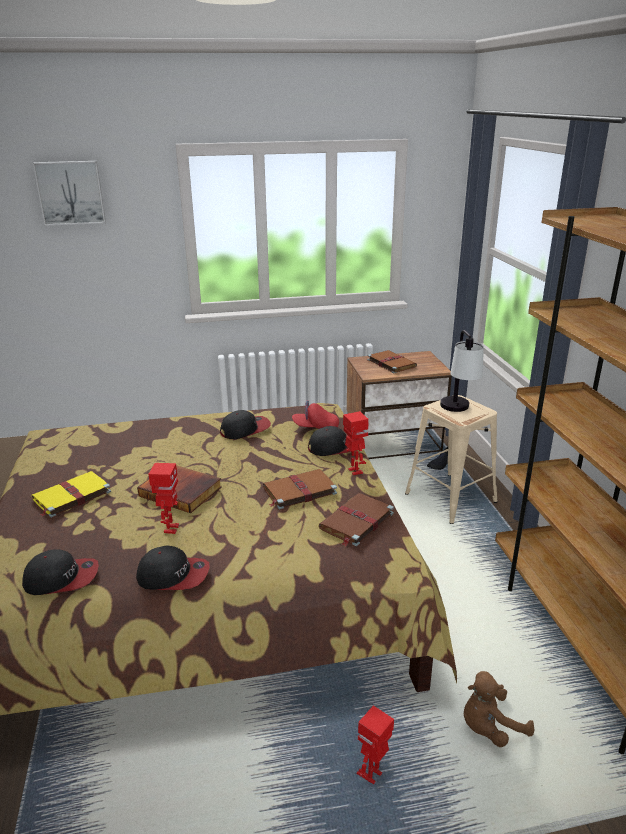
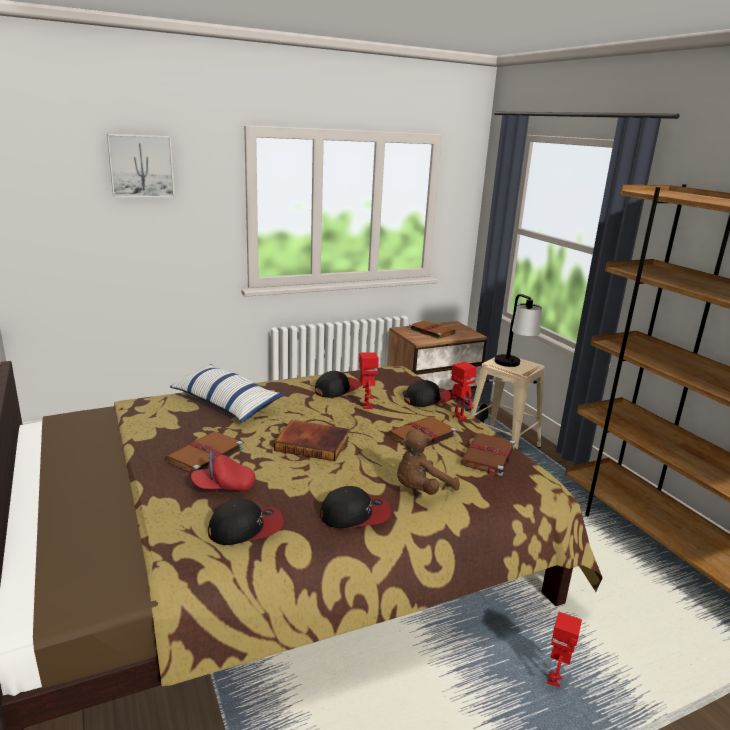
camera: 15 degrees left, 5 degrees down
yellow book [32,471,111,517] -> brown book [166,432,243,476]
toy robot [148,463,179,534] -> toy robot moved to [359,352,379,409]
red cap [292,400,339,429] -> red cap moved to [191,452,255,491]
brown plush toy [464,671,534,747] -> brown plush toy moved to [397,429,460,495]
none -> pillow [170,364,284,422]

